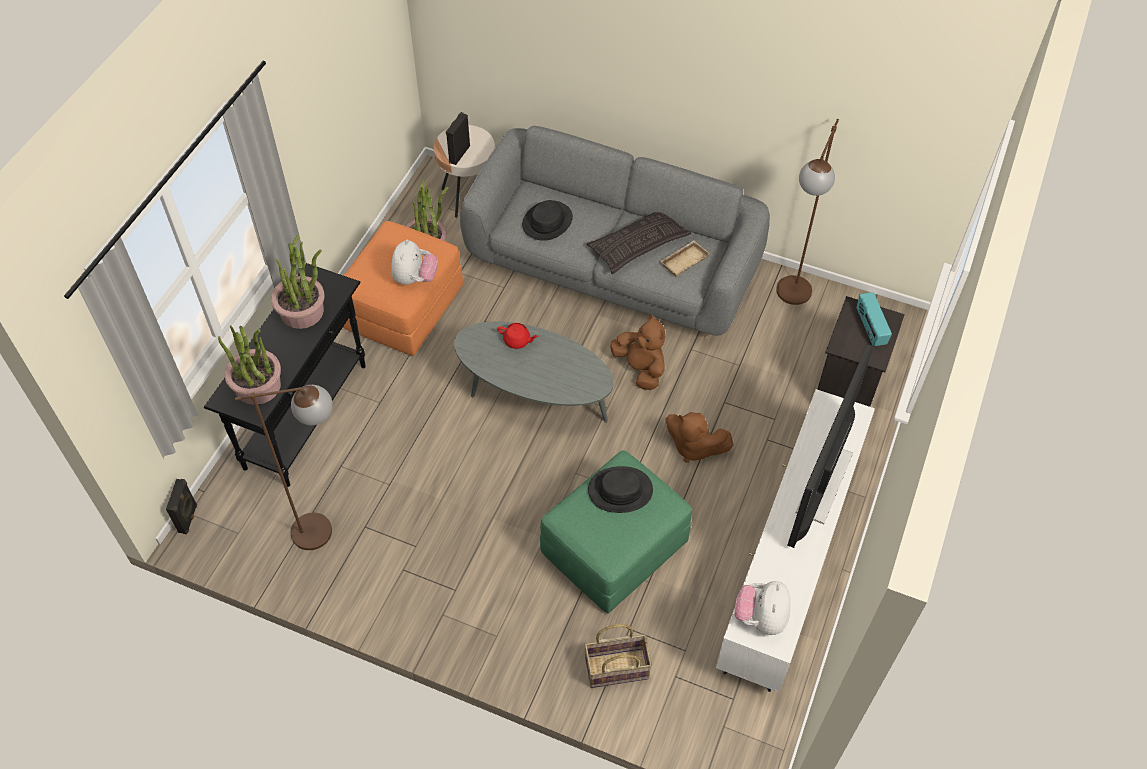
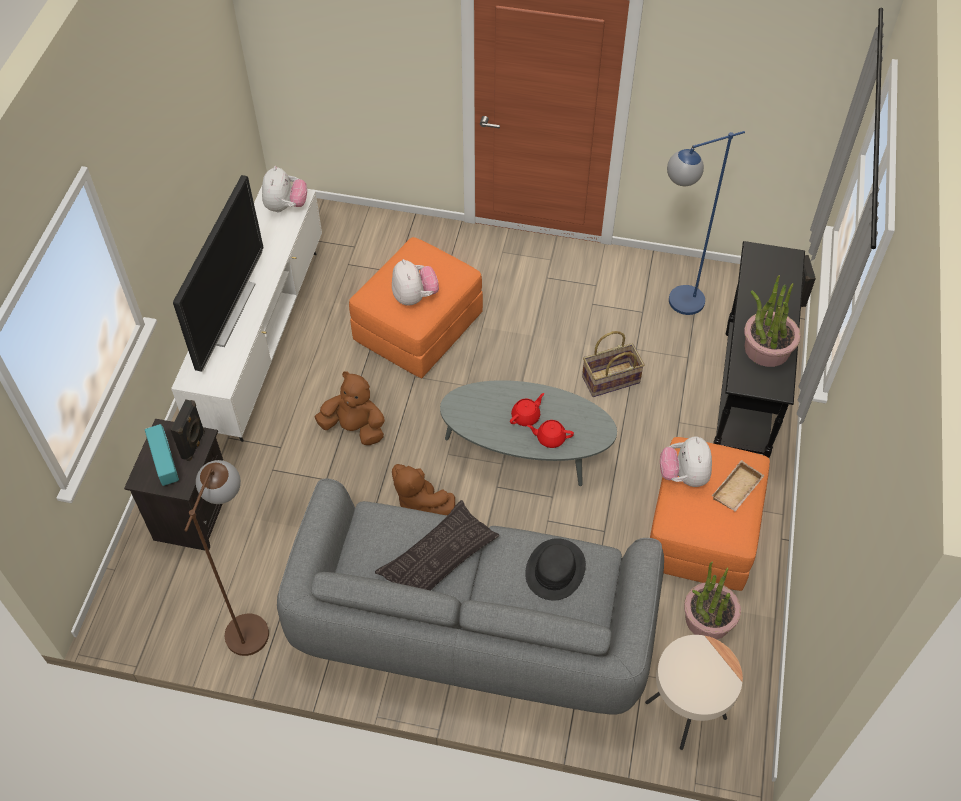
camera: 170 degrees right, 0 degrees up
potted plant [218,325,281,405] -> none
brown floor lamp [235,385,333,550] -> blue floor lamp [667,131,745,315]
black speaker [446,112,470,165] -> black speaker moved to [170,399,205,461]
green ottoman [540,451,692,614] -> orange ottoman [349,237,483,378]
basket [584,624,652,688] -> basket moved to [582,331,644,397]
black hat [588,466,653,513] -> plush toy [392,259,439,306]
beige tray [660,240,710,277] -> beige tray moved to [712,460,765,512]
none -> red teapot [510,393,544,426]

